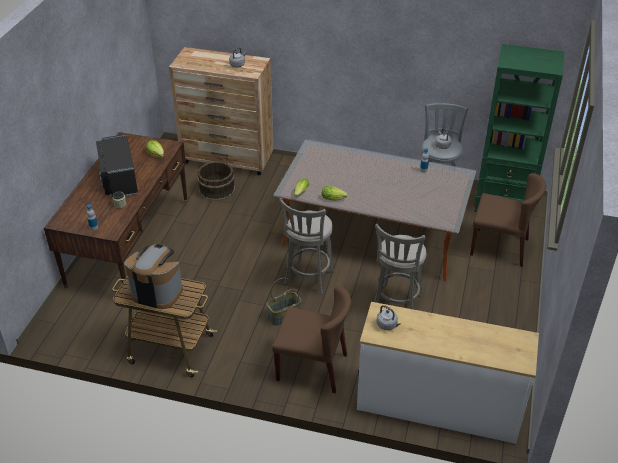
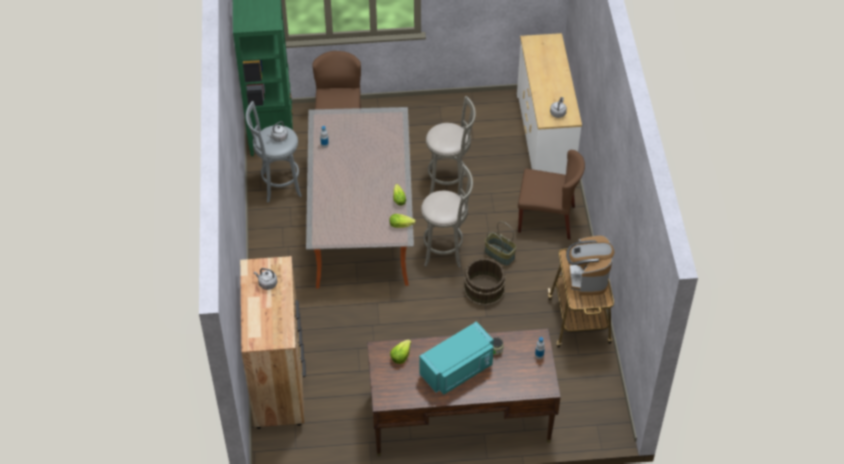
camera: 110 degrees left, 10 degrees up
black microwave [96,134,138,198] -> turquoise microwave [419,321,494,394]
brown bucket [197,161,235,201] -> brown bucket moved to [464,258,506,306]
brown chair [272,286,351,393] -> brown chair turned 105 degrees clockwise [518,150,585,240]

